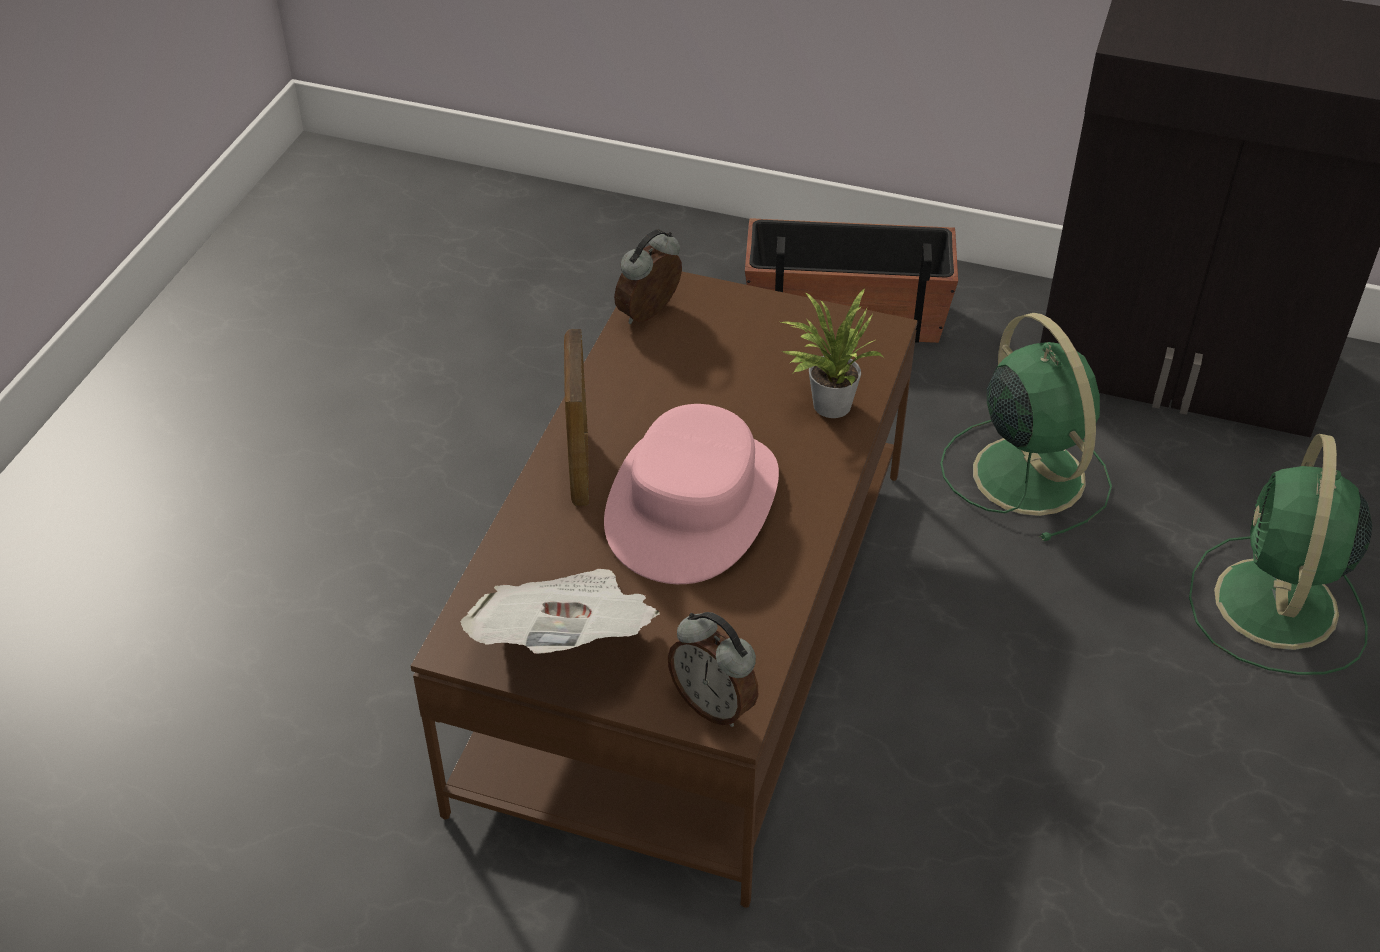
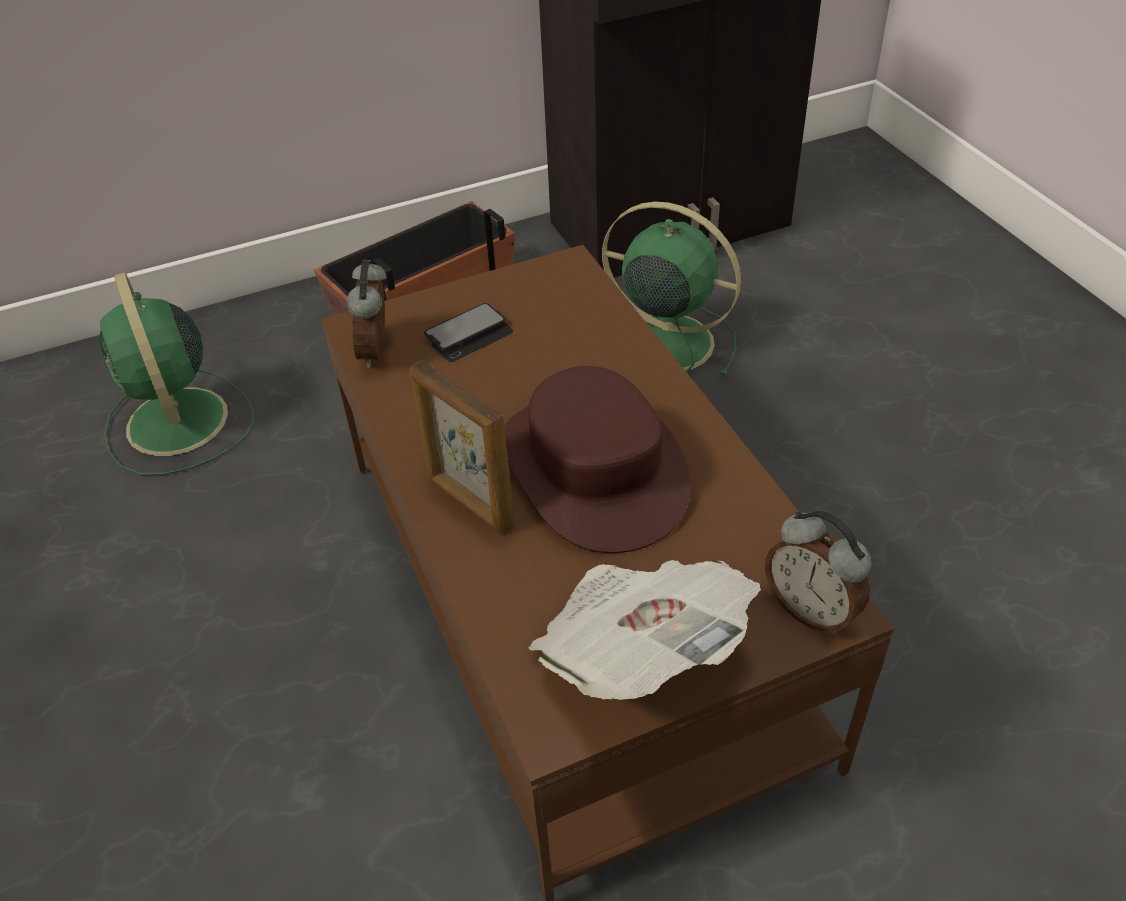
camera: 40 degrees left, 0 degrees up
pink hat [604,404,779,584] -> brown hat [505,366,691,553]
alarm clock [668,612,758,727] -> alarm clock turned 45 degrees clockwise [765,510,872,634]
potted plant [781,288,884,418] -> none
green fan [1189,434,1372,675] -> green fan moved to [99,272,255,475]
none -> phone [424,303,513,362]

